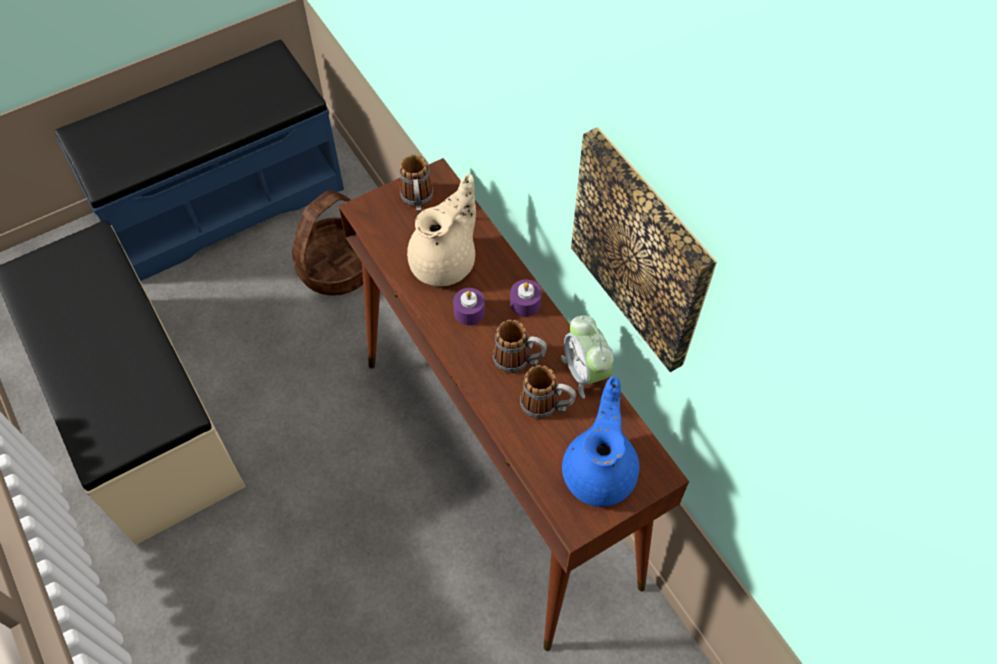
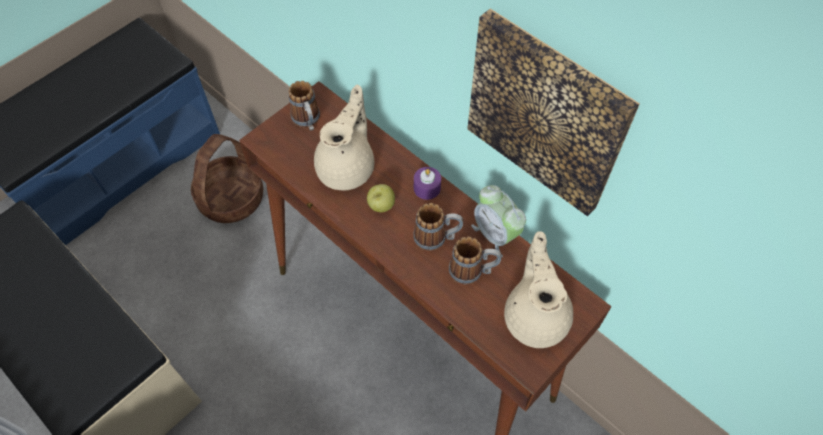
camera: 15 degrees left, 0 degrees up
purple candle [453,288,485,325] -> apple [367,184,395,212]
blue teapot [562,376,640,507] -> beige teapot [504,231,573,348]

